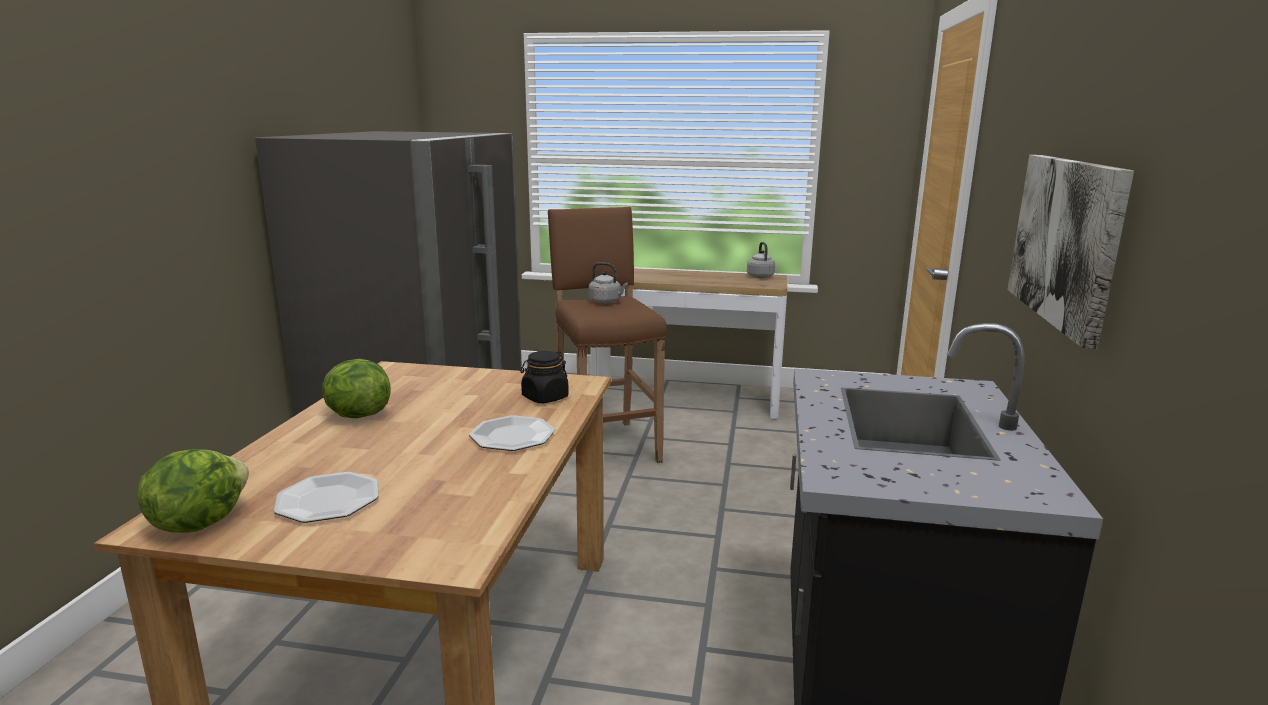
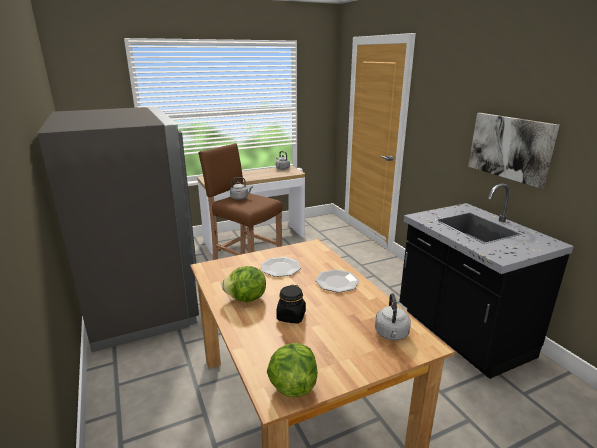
camera: 35 degrees left, 5 degrees up
plate [274,472,379,523] -> plate moved to [261,257,301,277]
black jar [520,351,569,403] -> black jar moved to [276,285,306,324]
none -> grey kettle [375,293,411,340]

